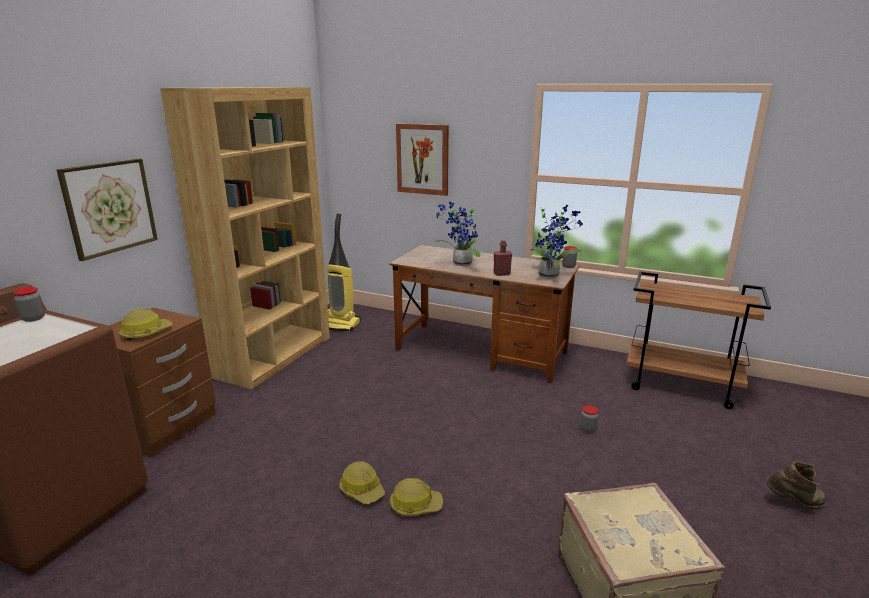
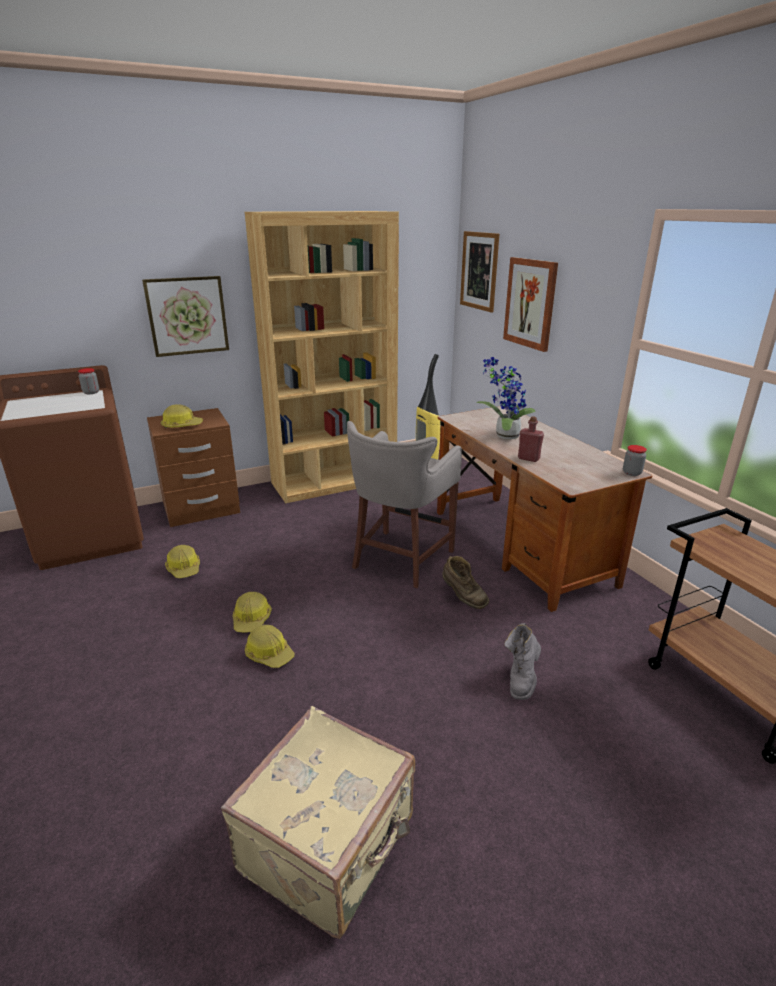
camera: 40 degrees right, 5 degrees up
potted plant [531,205,583,279] -> none
jar [580,405,598,433] -> grey boot [504,623,541,700]
brown boot [766,461,826,509] -> brown boot moved to [442,556,489,609]
none -> hard hat [165,545,200,578]
none -> grey stool [347,421,462,588]
none -> picture [460,231,499,313]

